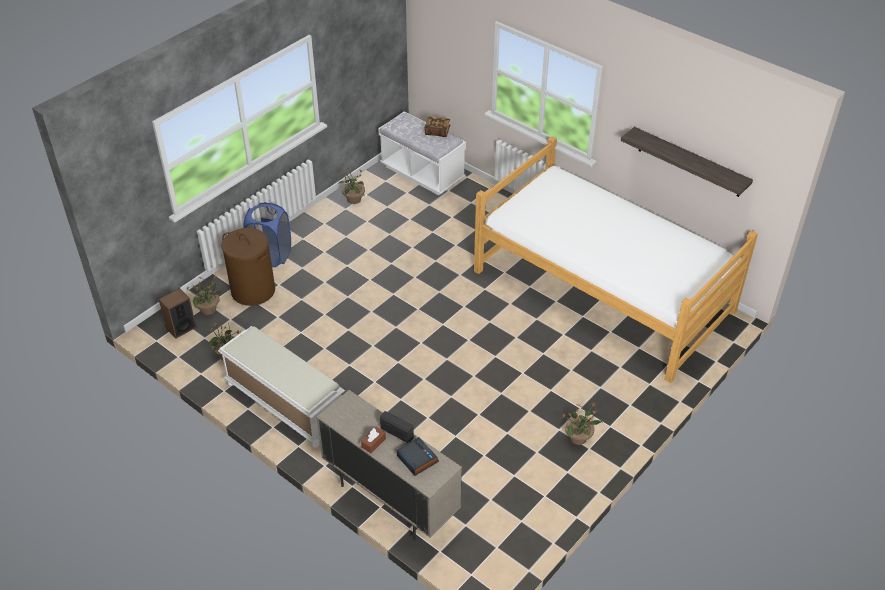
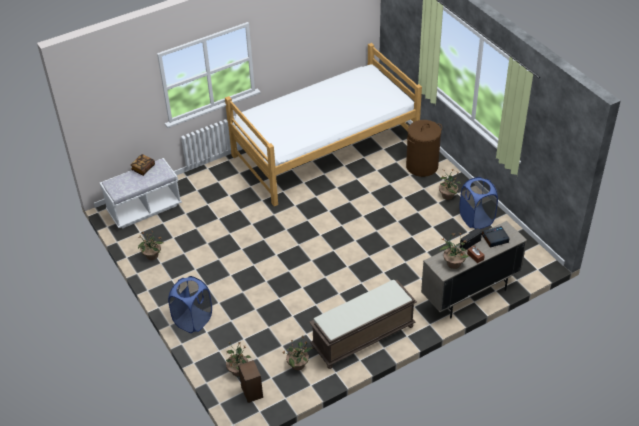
camera: 70 degrees left, 0 degrees up
white bench [218,326,345,448] -> brown bench [309,280,417,369]
brown laundry basket [221,228,275,306] -> brown laundry basket moved to [406,120,442,177]
shelf [621,127,753,197] -> none
none -> potted plant [440,233,468,269]
none -> blue laundry basket [459,177,498,229]

